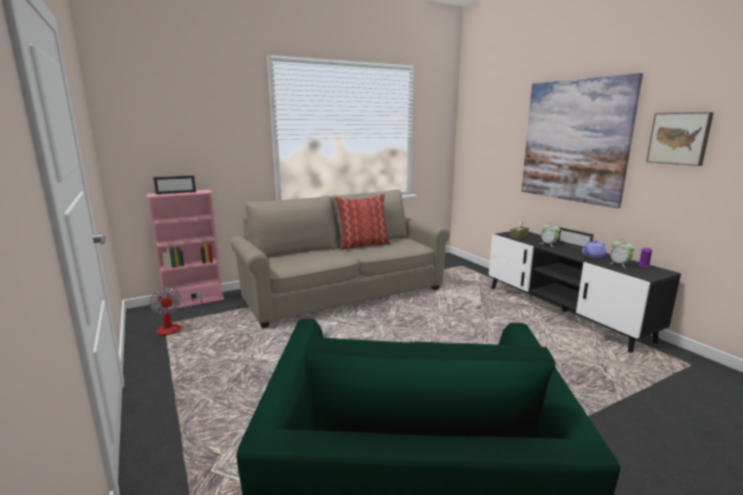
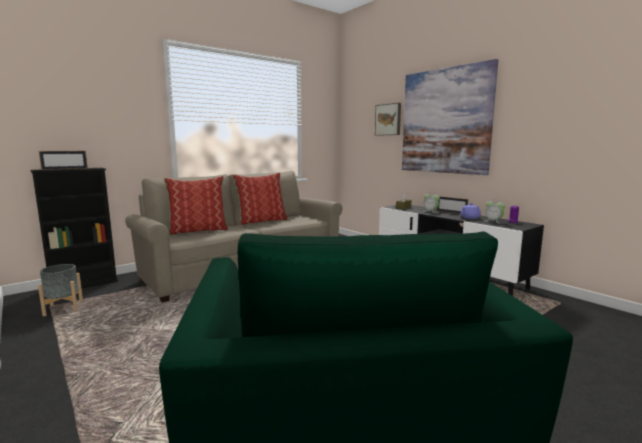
camera: 10 degrees left, 5 degrees down
pink bookcase [146,190,224,310] -> black bookcase [31,168,118,288]
fan [150,287,203,336] -> grey planter [38,264,83,316]
picture [646,112,714,166] -> picture moved to [375,103,401,136]
none -> pillow [164,176,228,235]

